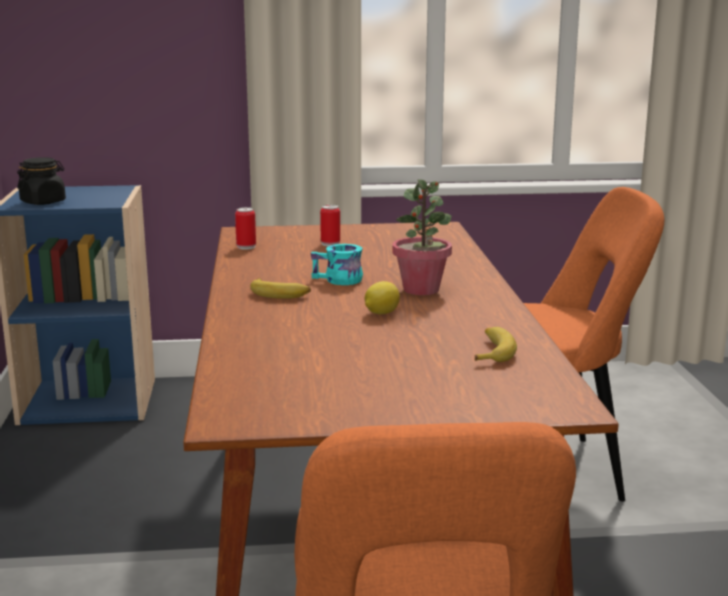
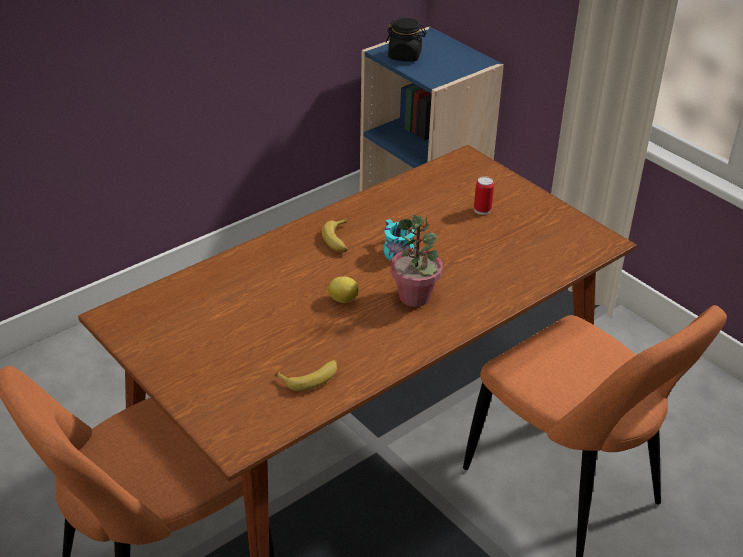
camera: 55 degrees right, 20 degrees up
can [235,207,256,250] -> none

